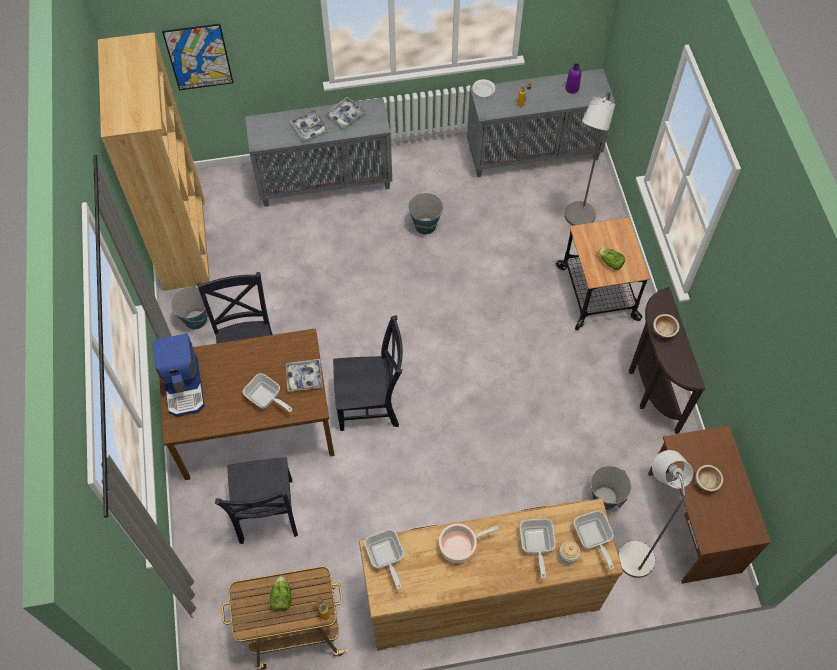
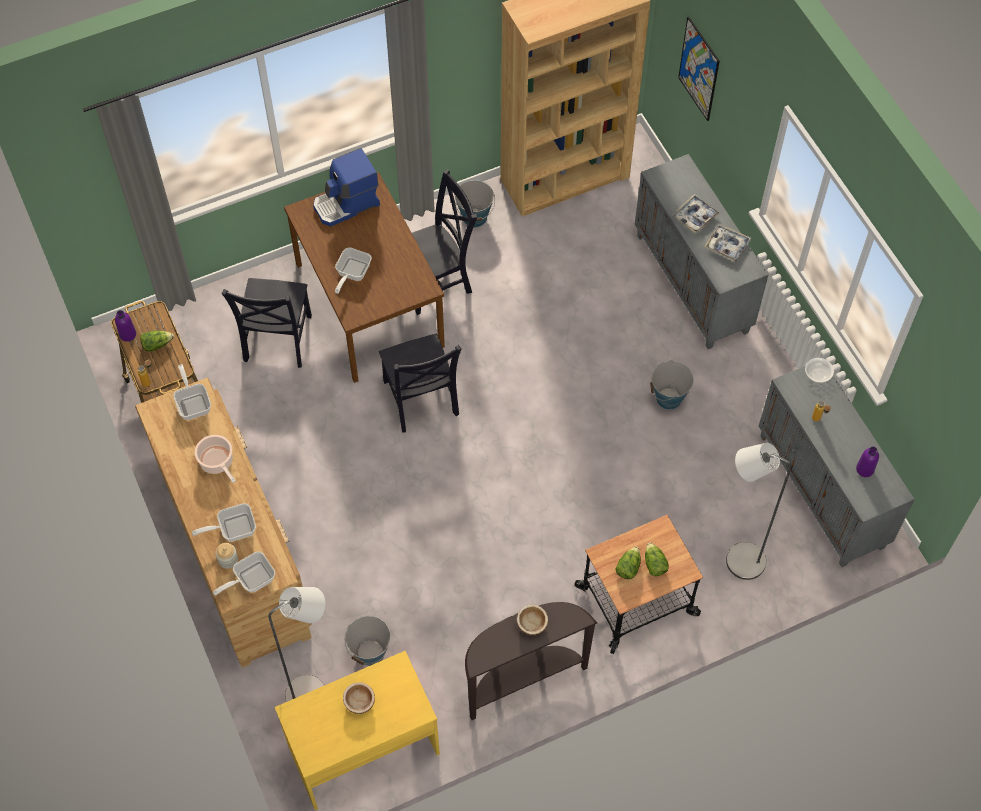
camera: 75 degrees right, 0 degrees up
black chair [215,457,298,544] -> black chair turned 60 degrees counterclockwise [221,278,312,368]
tray [286,359,323,392] -> none
frying pan [364,529,404,590] -> frying pan turned 105 degrees clockwise [173,364,211,420]
brown desk [648,425,771,584] -> yellow desk [275,651,440,810]
none -> purple bottle [115,310,136,342]
none -> lettuce [645,543,669,576]

